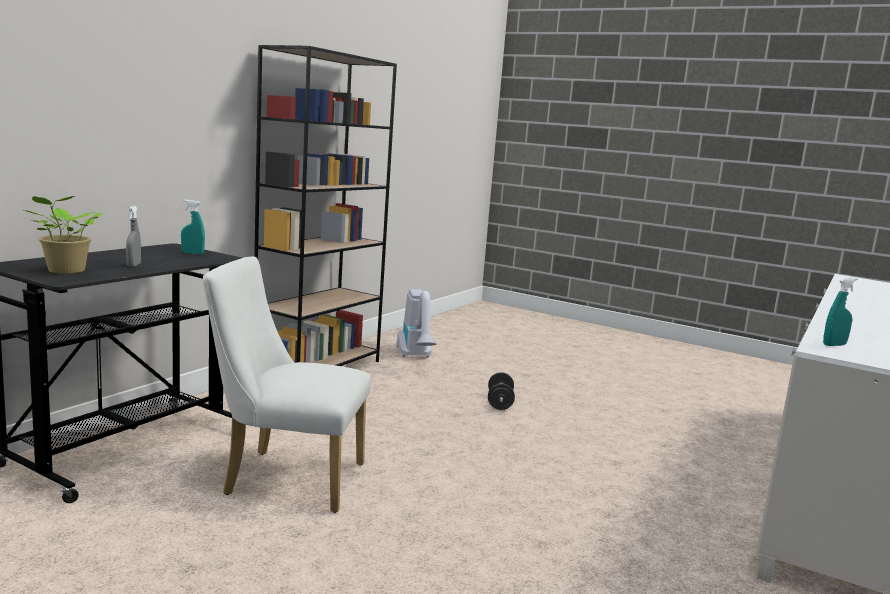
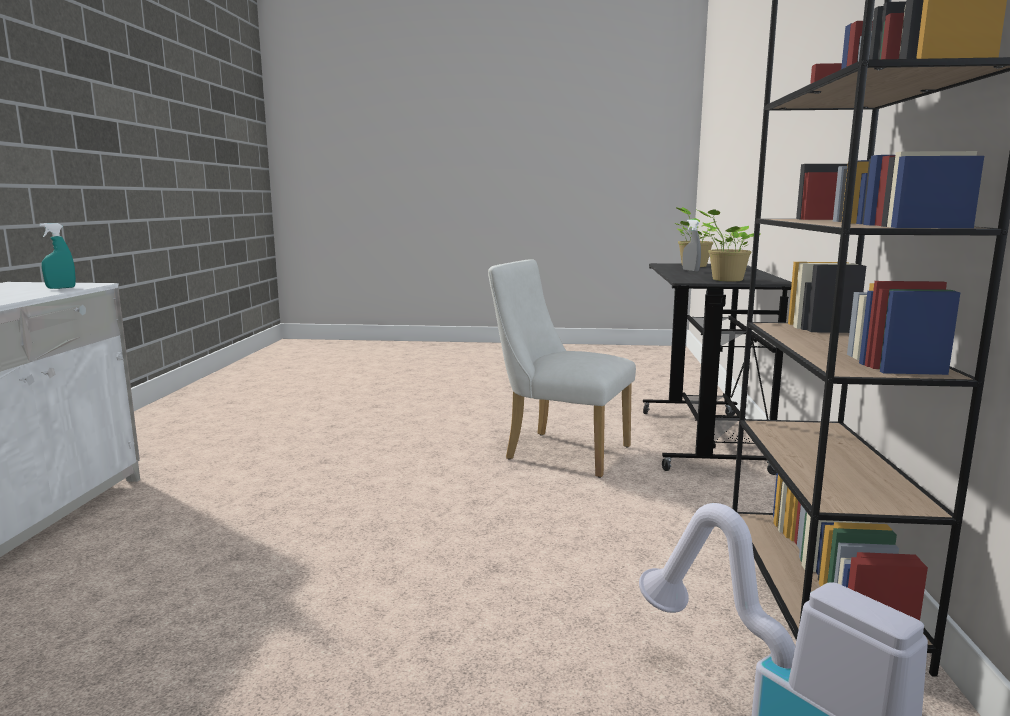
camera: 155 degrees right, 0 degrees up
turquoise spray bottle [181,199,205,254] -> potted plant [698,209,761,281]
white chair [203,256,371,513] -> white chair turned 135 degrees counterclockwise [488,259,636,478]
black dumbbell [488,372,515,410] -> none

